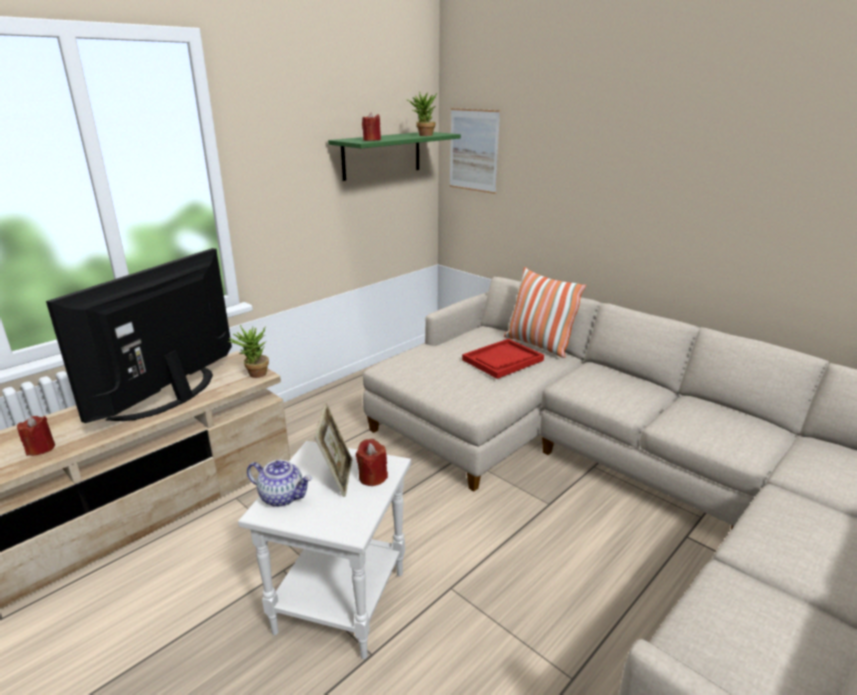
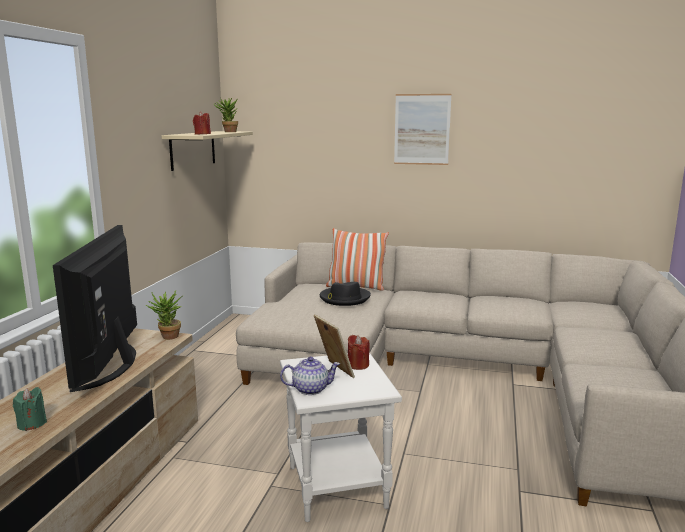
camera: 30 degrees left, 10 degrees down
red candle [17,416,55,456] -> green candle [13,387,47,431]
green shelf [328,132,461,181] -> beige shelf [162,131,253,171]
picture [450,108,500,194] -> picture moved to [394,94,451,165]
red tray [462,339,544,379] -> black hat [320,282,371,306]

